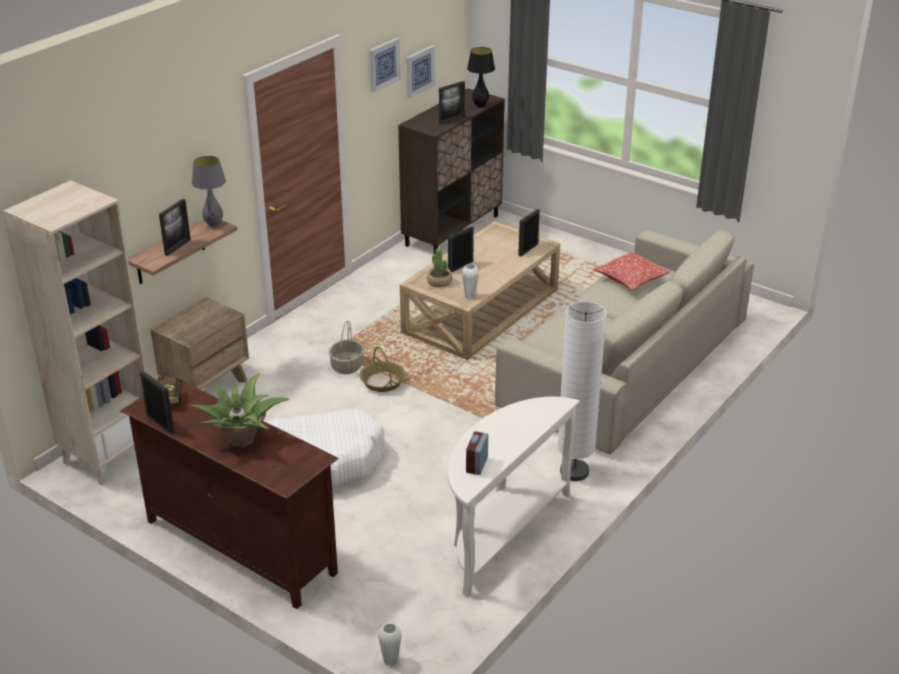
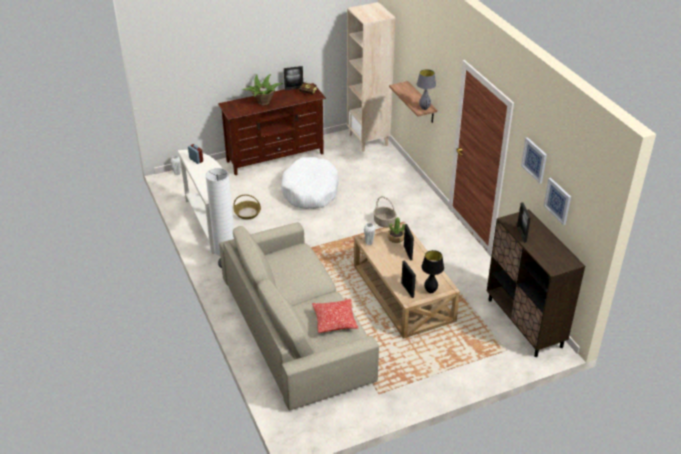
camera: 120 degrees right, 5 degrees up
brown nightstand [150,297,249,390] -> none
picture frame [159,199,191,256] -> none
basket [360,346,406,392] -> basket moved to [233,194,261,219]
black table lamp [467,47,495,107] -> black table lamp moved to [421,250,444,293]

